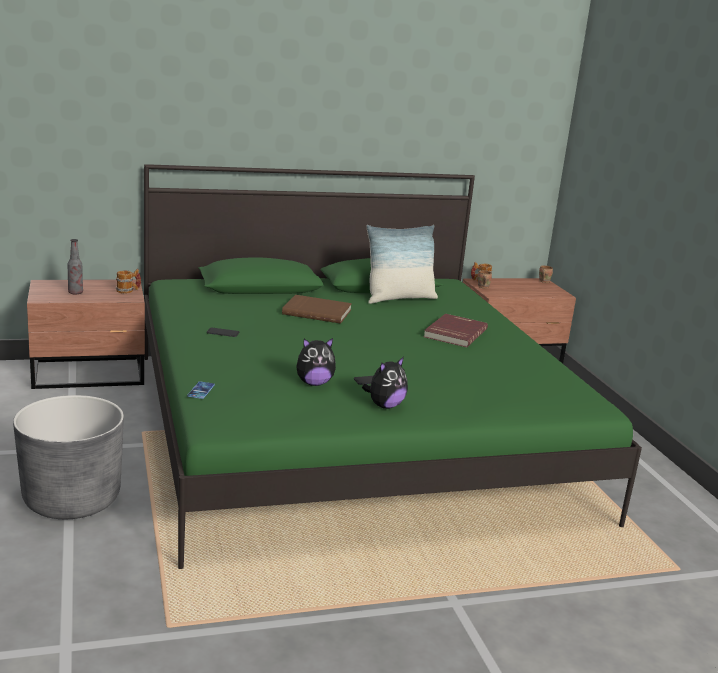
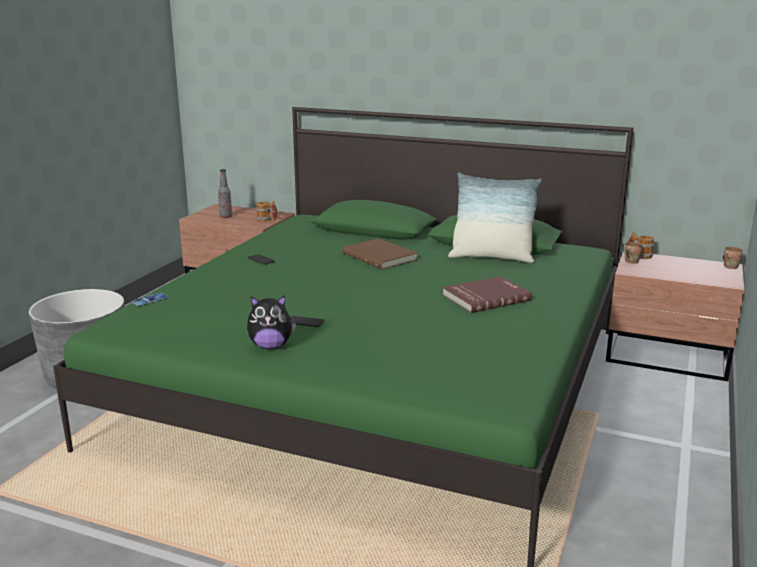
camera: 40 degrees right, 0 degrees up
plush toy [297,338,336,386] -> none

